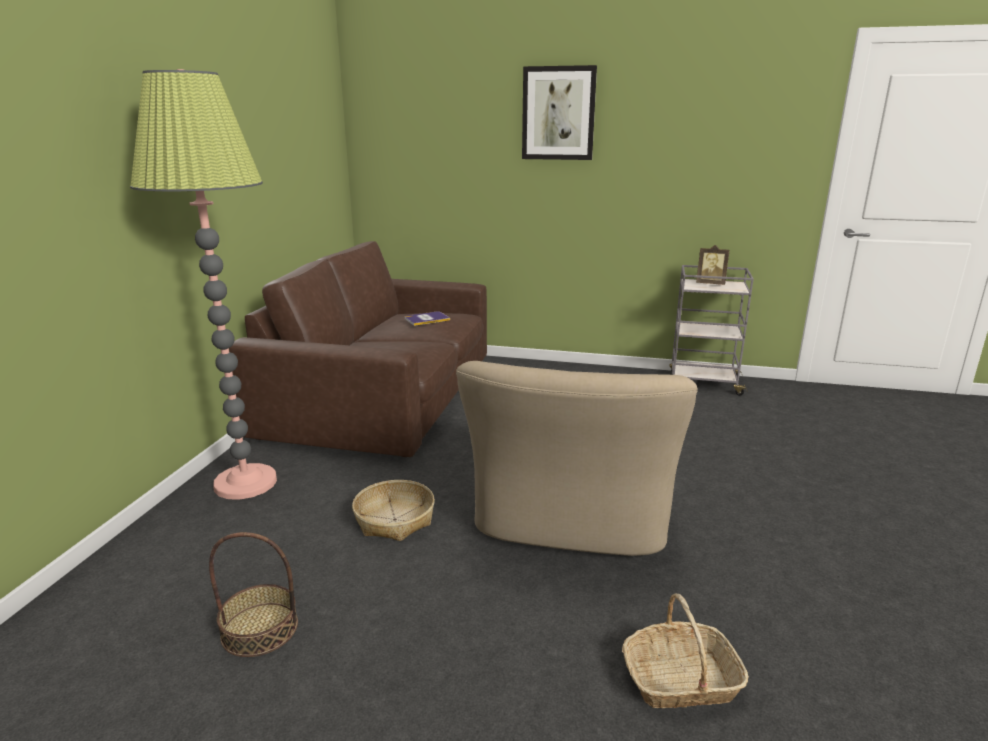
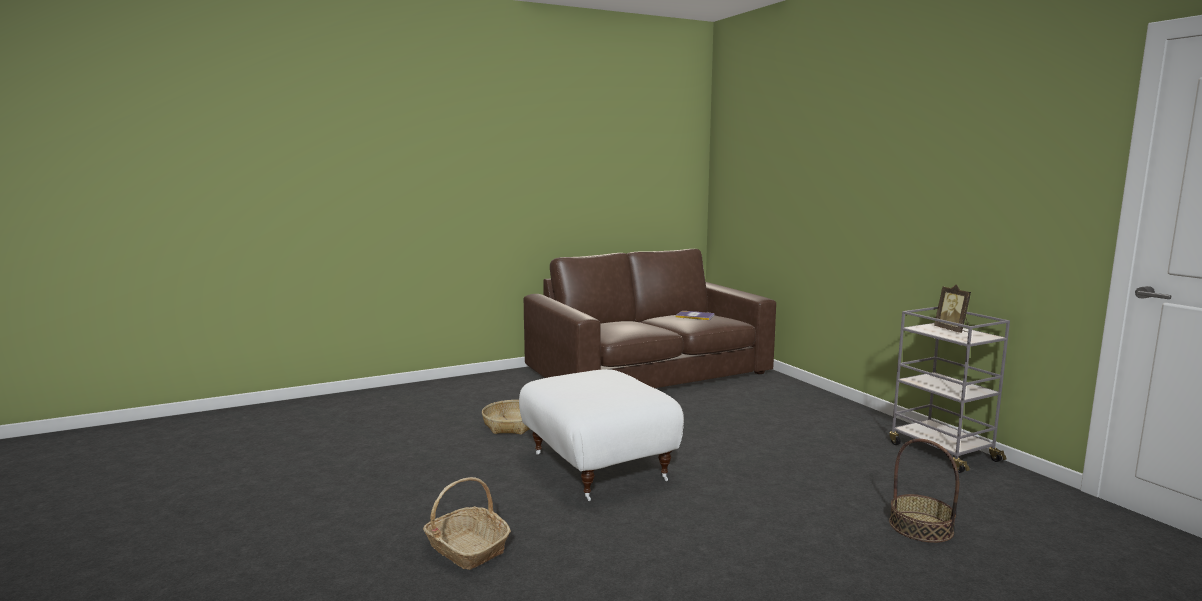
camera: 50 degrees right, 10 degrees down
floor lamp [130,69,277,500] -> none
basket [209,532,298,657] -> basket moved to [889,439,959,543]
beige armchair [456,361,698,556] -> white ottoman [519,369,684,501]
picture [522,65,597,160] -> none

